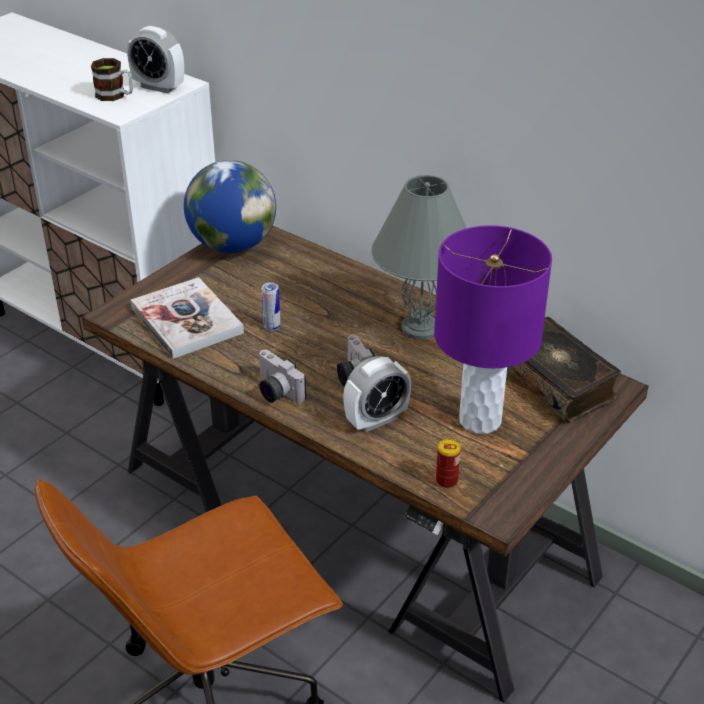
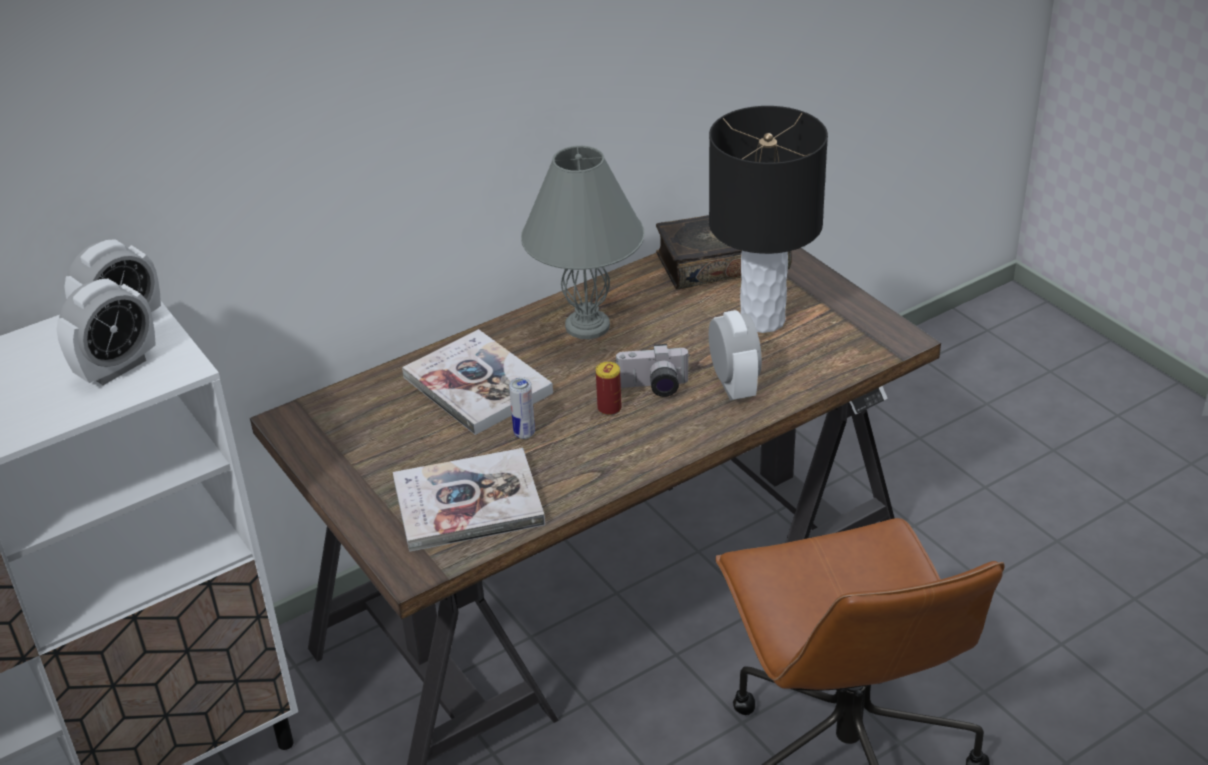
camera: 70 degrees left, 0 degrees up
mug [91,58,133,101] -> alarm clock [57,279,156,385]
globe [184,160,276,253] -> none
camera [259,350,307,403] -> none
purple table lamp [434,225,552,434] -> black table lamp [709,106,828,333]
can [436,439,461,488] -> can moved to [596,362,622,416]
none -> book [402,329,553,435]

